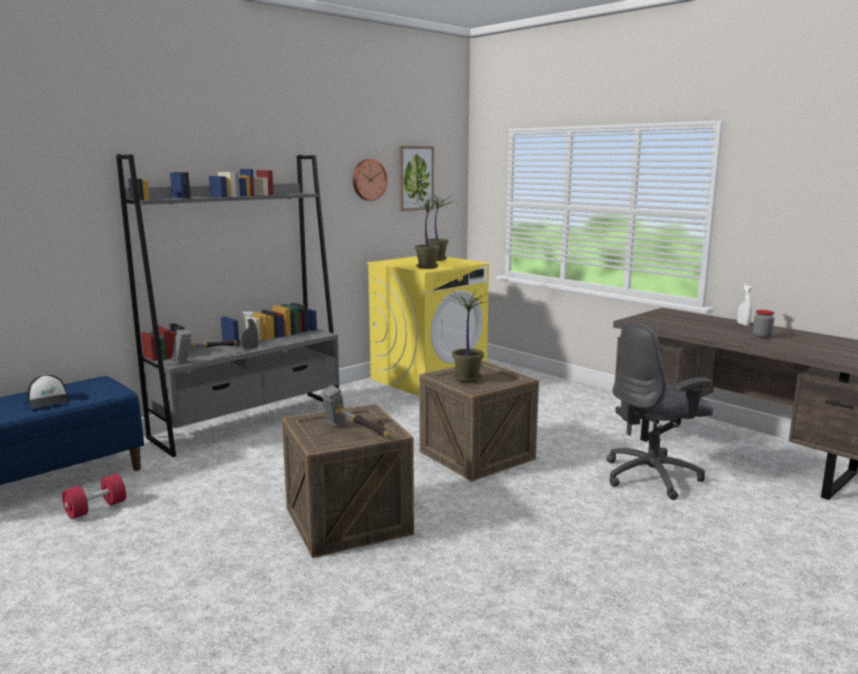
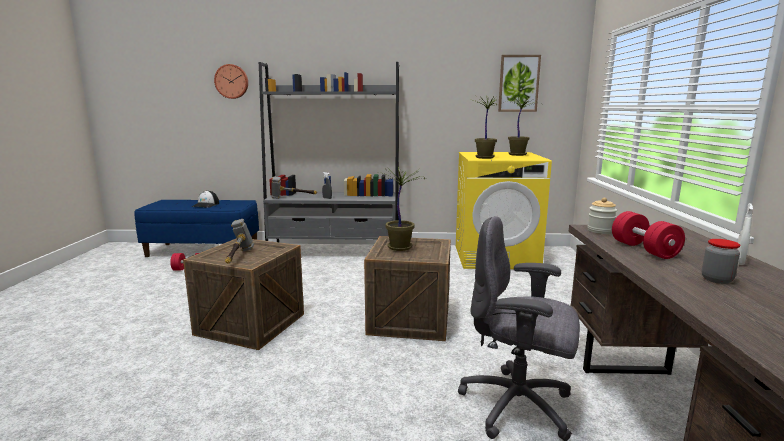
camera: 45 degrees right, 0 degrees up
wall clock [353,159,388,201] -> wall clock moved to [214,64,248,99]
none -> jar [587,198,617,234]
none -> red dumbbell [612,211,685,259]

